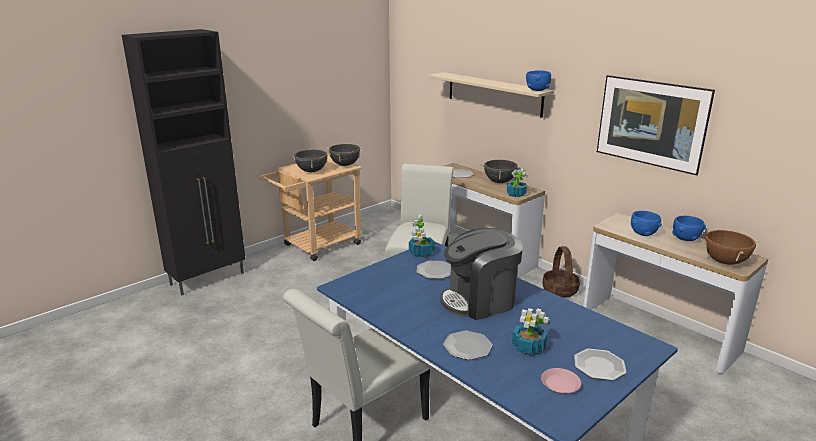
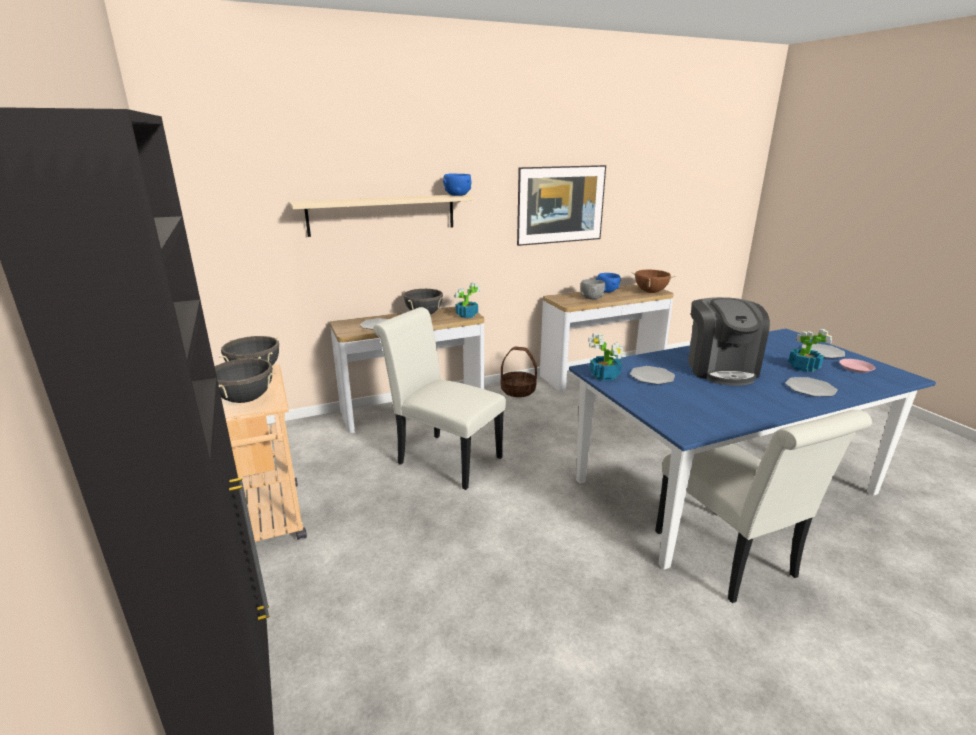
camera: 70 degrees left, 0 degrees up
blue bowl [631,211,662,236] -> grey bowl [580,279,605,300]

